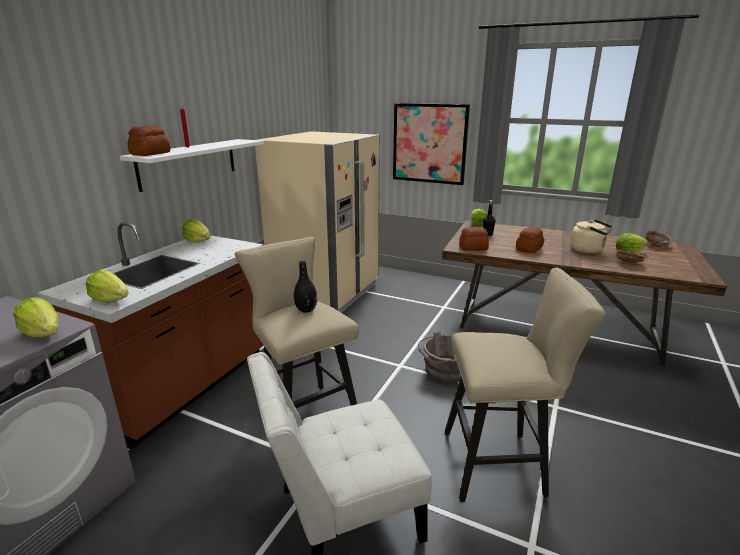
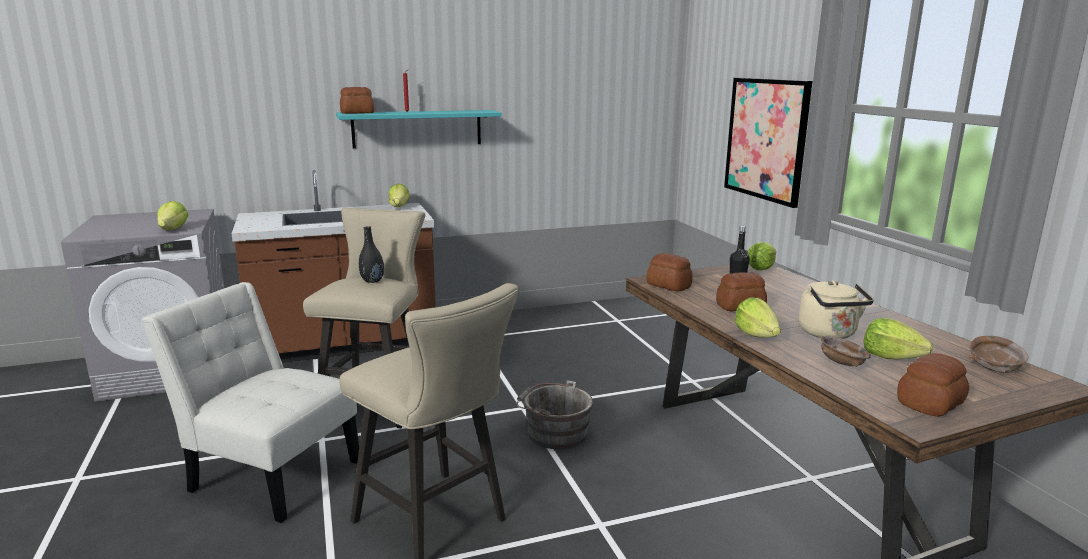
camera: 45 degrees right, 5 degrees down
lettuce [86,270,129,302] -> lettuce moved to [735,297,781,338]
white shelf [120,139,264,192] -> turquoise shelf [336,110,502,148]
beige fridge [255,131,380,313] -> none
none -> bread [897,353,969,417]

